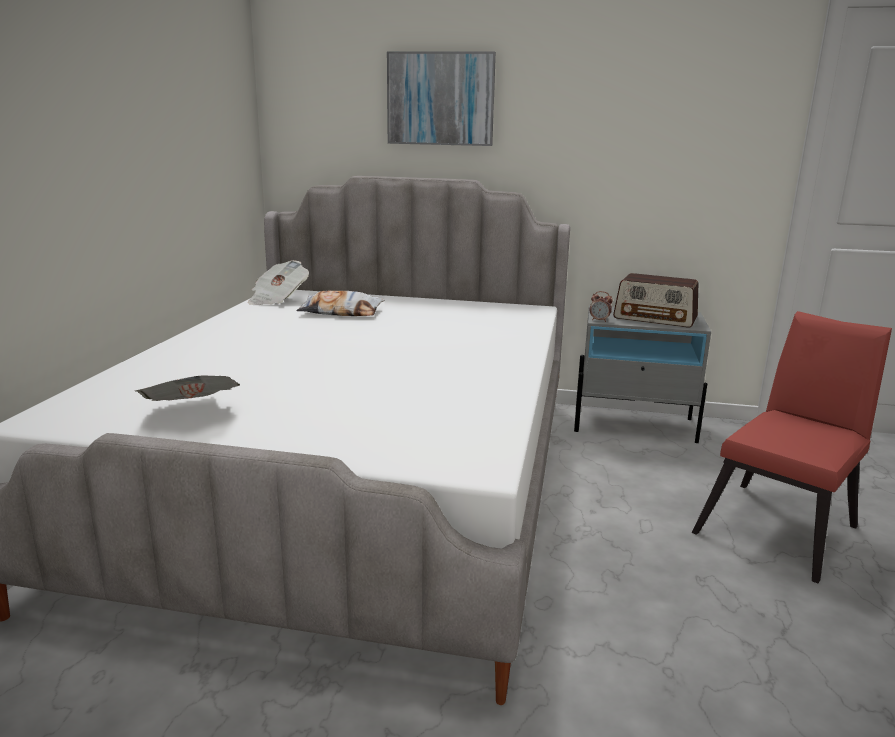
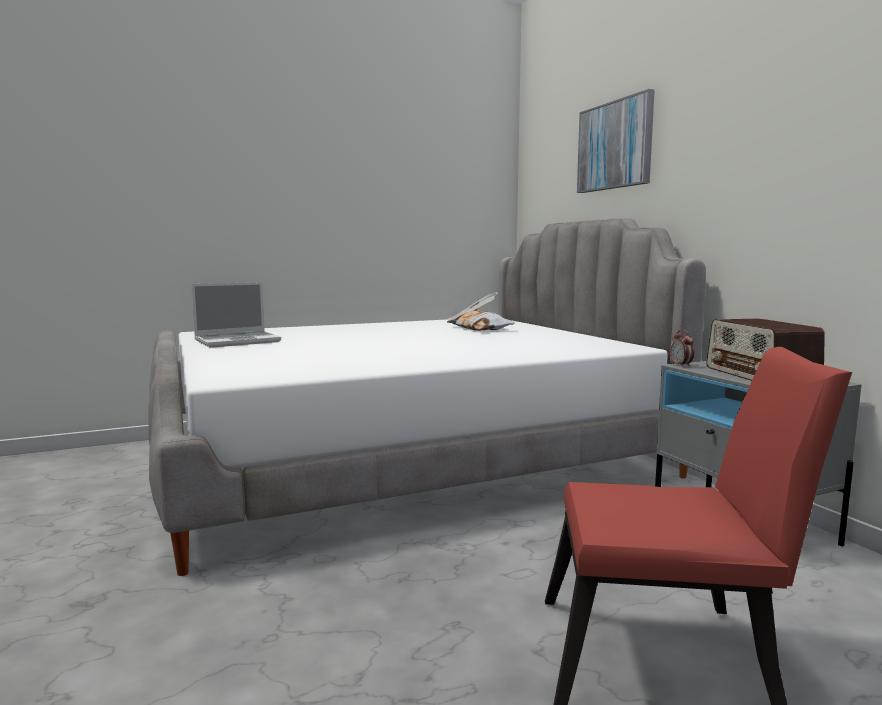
camera: 55 degrees right, 10 degrees down
newspaper [135,375,240,401] -> laptop [191,282,281,348]

